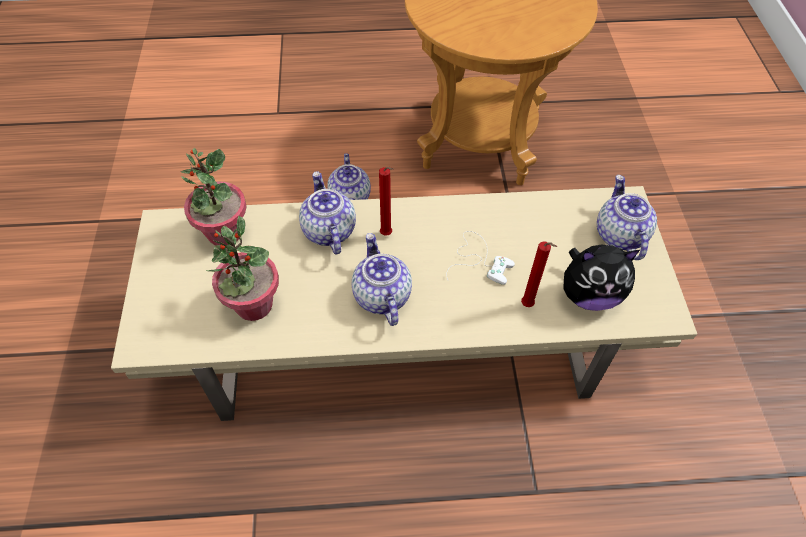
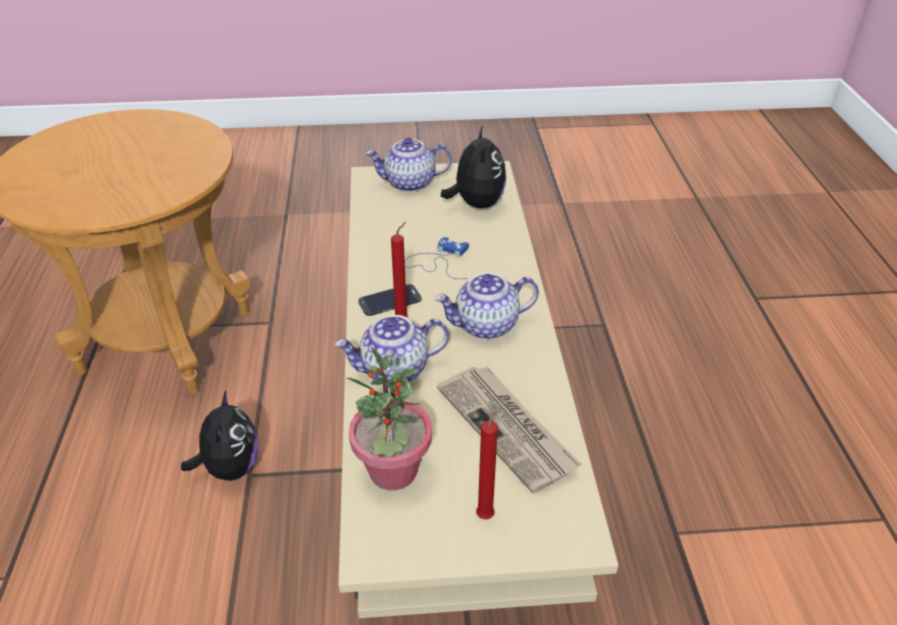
camera: 90 degrees left, 15 degrees down
potted plant [206,216,279,321] -> newspaper [437,367,581,493]
teapot [327,153,371,200] -> plush toy [181,391,258,481]
white game controller [446,231,515,285] -> blue game controller [405,237,469,279]
red candle [521,241,557,307] -> red candle moved to [476,407,503,520]
none -> phone [358,284,422,316]

